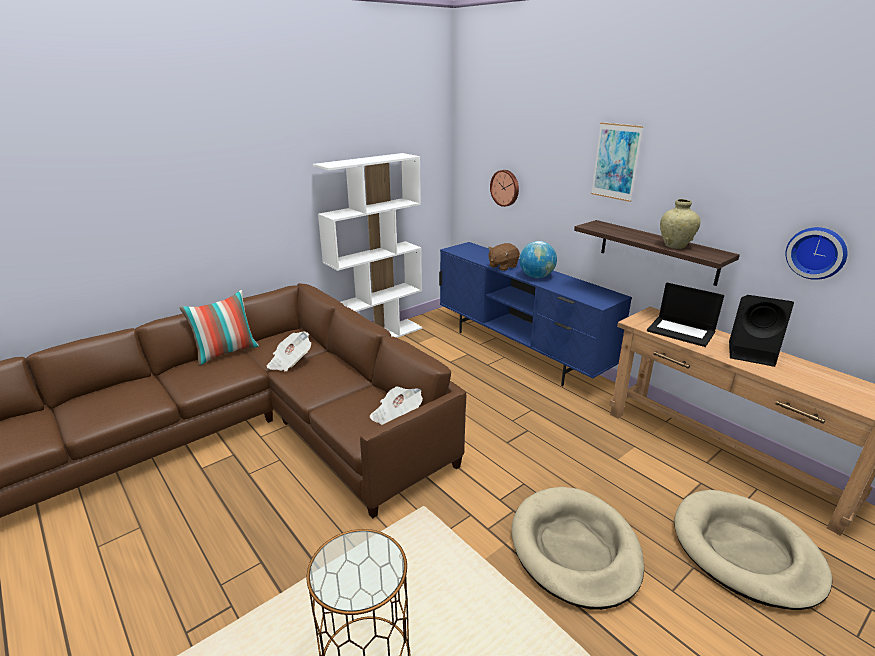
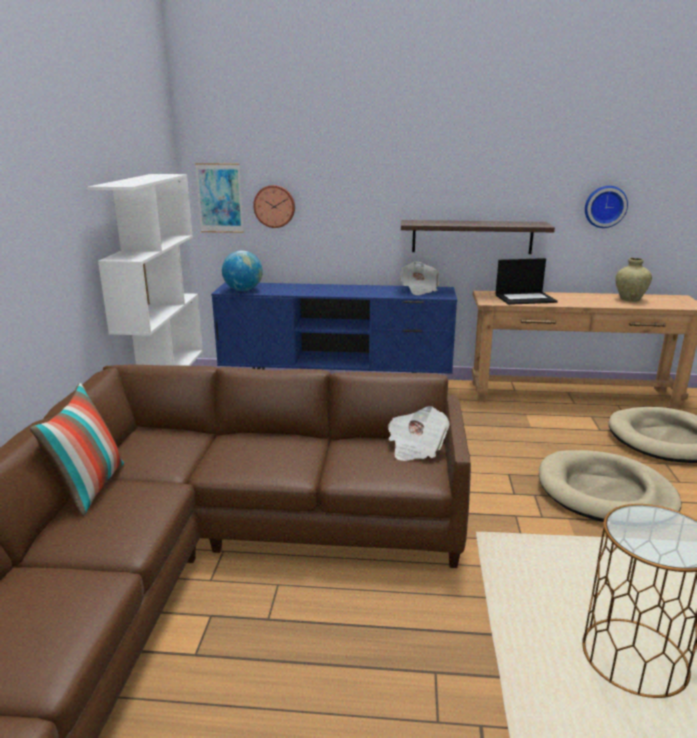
camera: 45 degrees left, 5 degrees down
newspaper [267,332,311,371] -> newspaper moved to [399,262,439,295]
brown plush toy [488,243,520,271] -> none
globe [519,241,557,278] -> globe moved to [222,251,263,291]
picture [591,122,643,202] -> picture moved to [195,163,244,233]
beige vase [660,199,701,249] -> beige vase moved to [615,258,652,302]
black speaker [729,295,794,367] -> none

